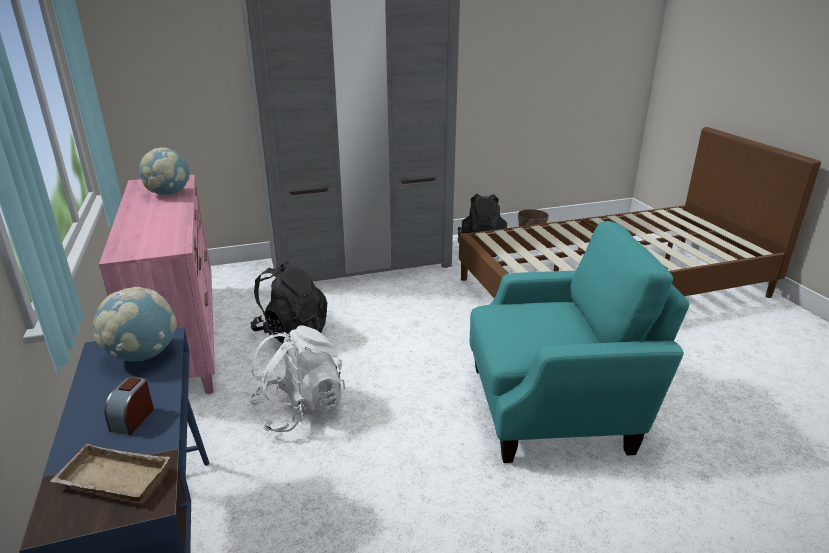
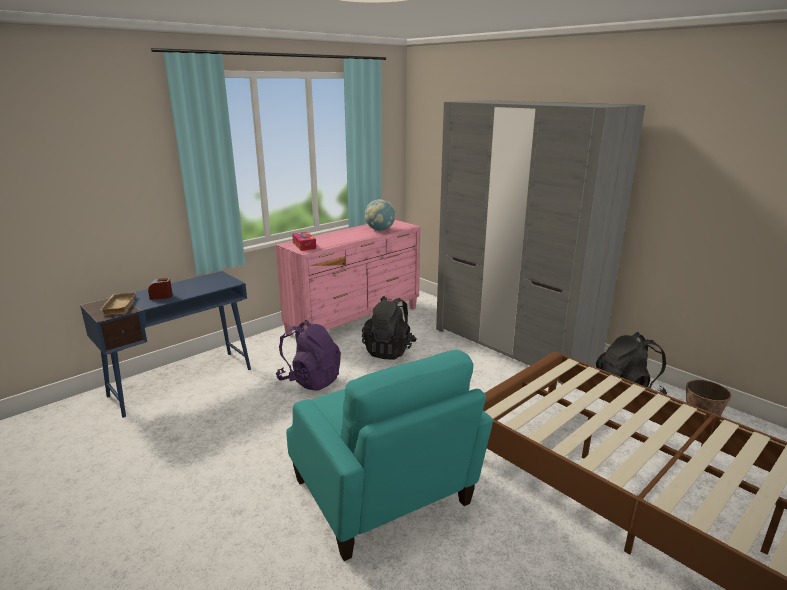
camera: 65 degrees right, 5 degrees down
globe [93,287,177,361] -> none
white backpack [249,325,346,432] -> purple backpack [276,320,341,391]
none -> tissue box [292,232,316,251]

